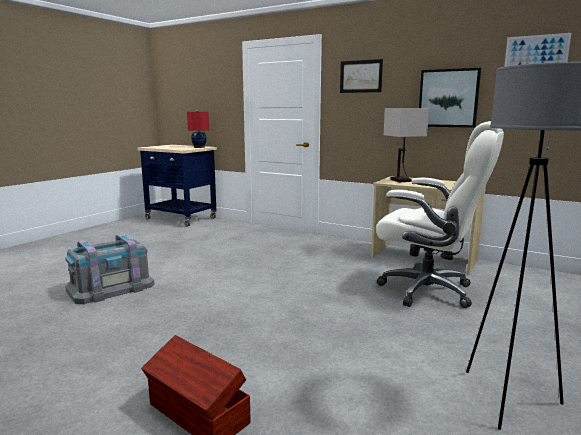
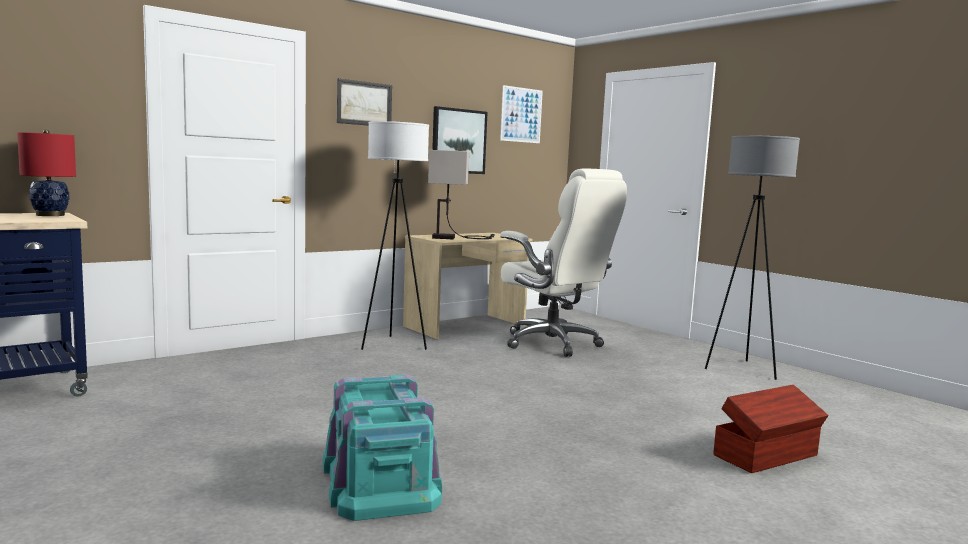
camera: 70 degrees left, 5 degrees down
grey storage box [65,234,154,304] -> turquoise storage box [323,375,442,521]
white office chair [376,121,504,308] -> white office chair turned 90 degrees clockwise [500,169,627,357]
none -> white floor lamp [361,121,429,350]

